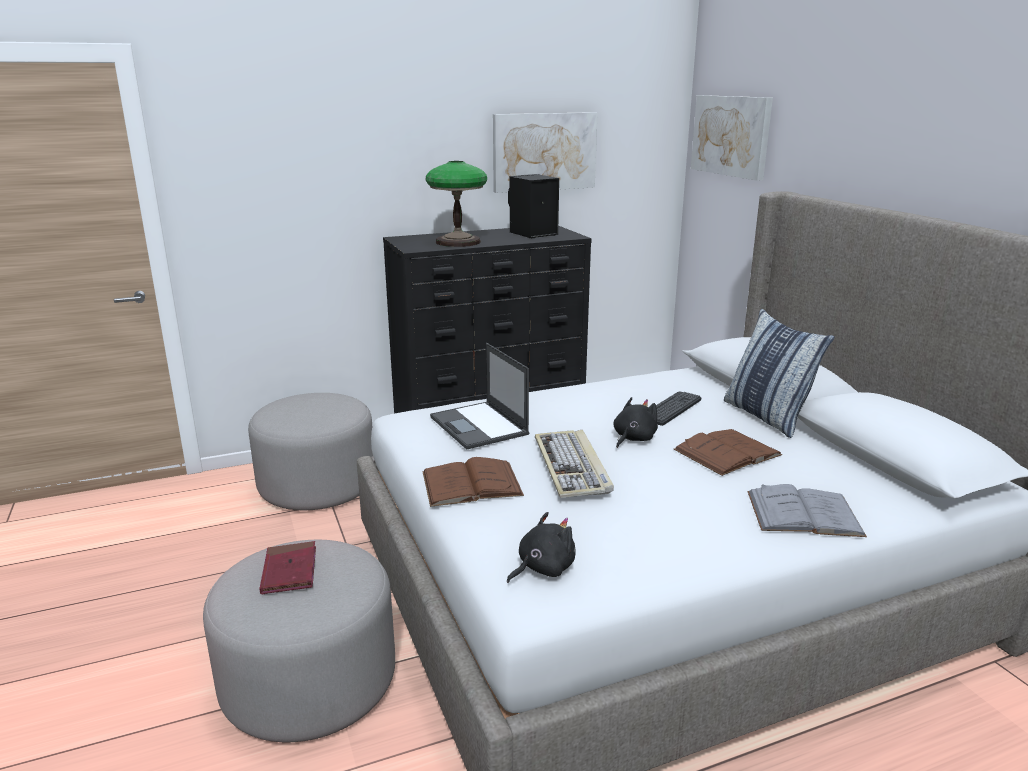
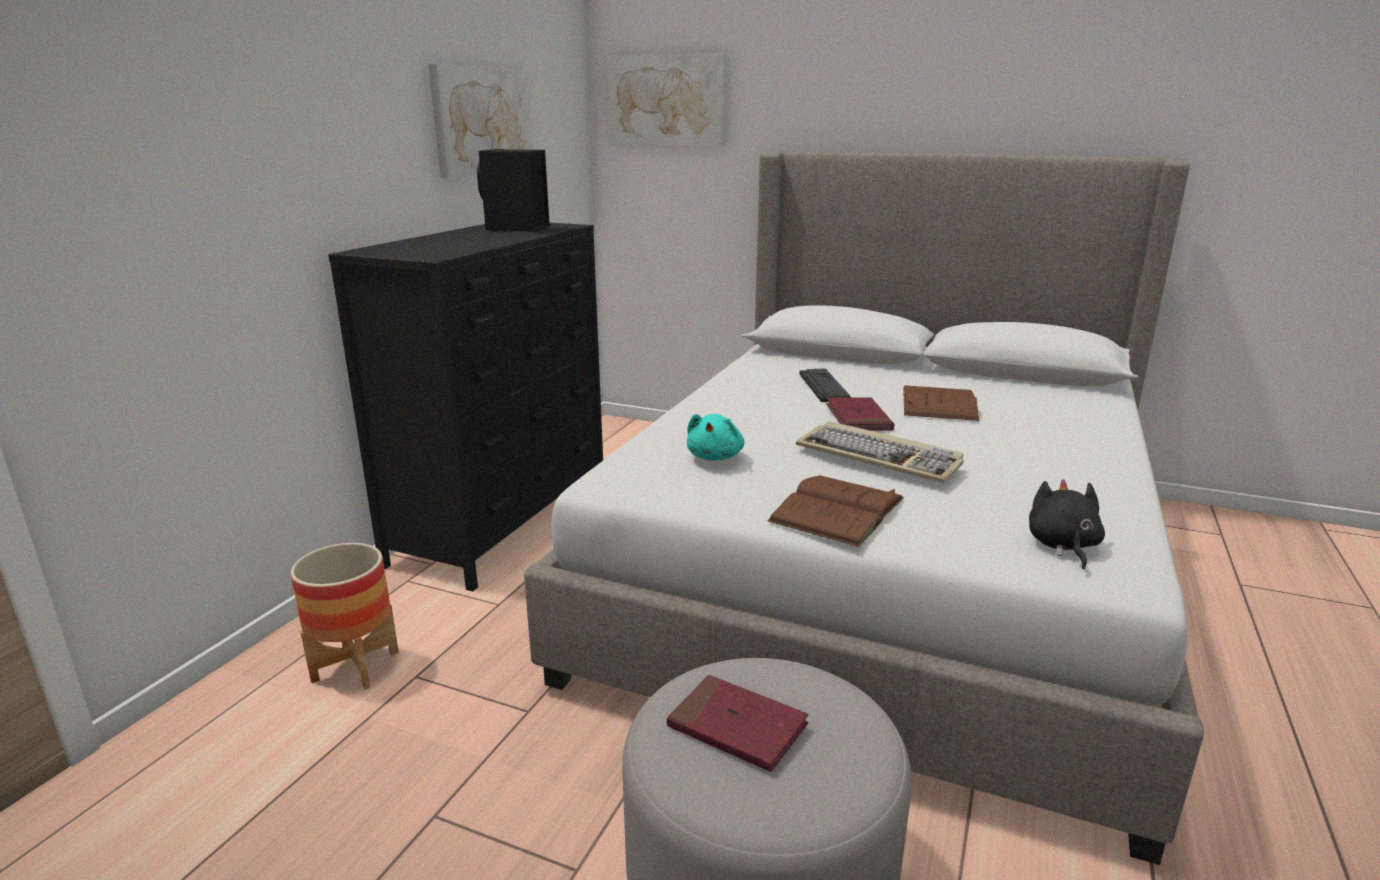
camera: 45 degrees left, 0 degrees up
grey ottoman [248,393,373,510] -> planter [291,543,399,690]
table lamp [426,161,487,247] -> none
laptop [430,343,529,450] -> turquoise plush toy [687,414,745,461]
black plush toy [613,397,658,448] -> red book [826,397,894,431]
pillow [724,309,835,438] -> none
grey book [747,484,867,537] -> none

